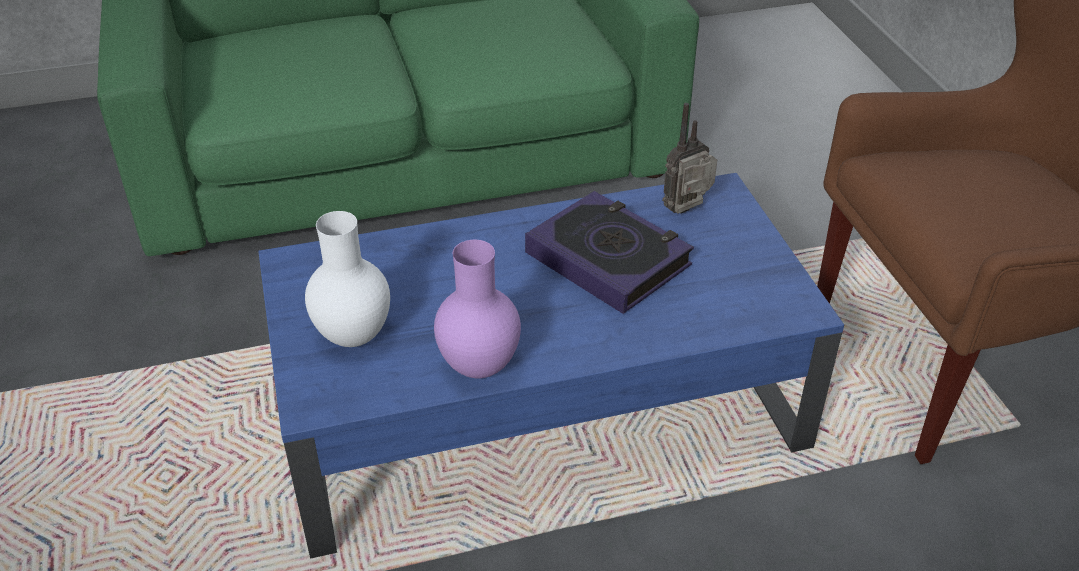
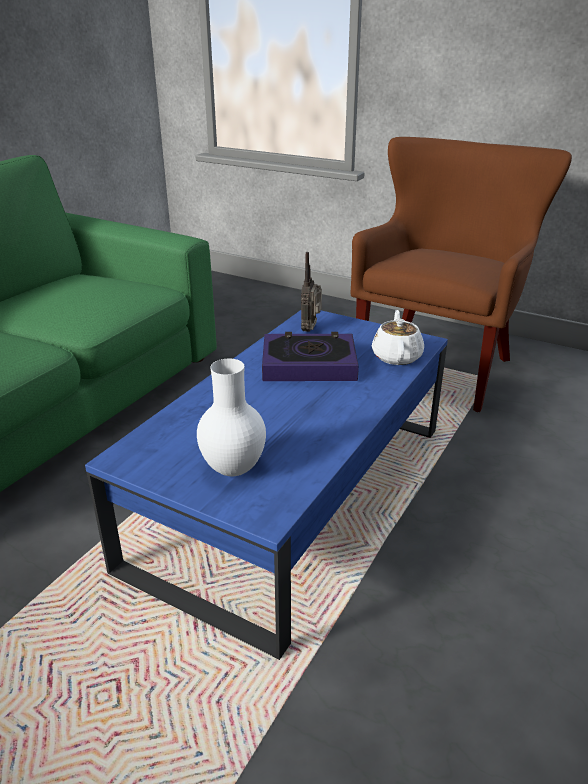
camera: 45 degrees left, 10 degrees down
purple vase [434,240,521,378] -> none
none -> white teapot [372,310,424,365]

